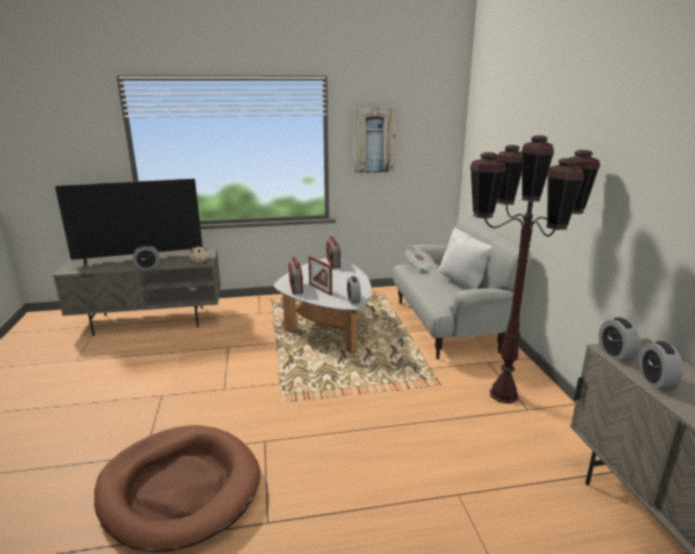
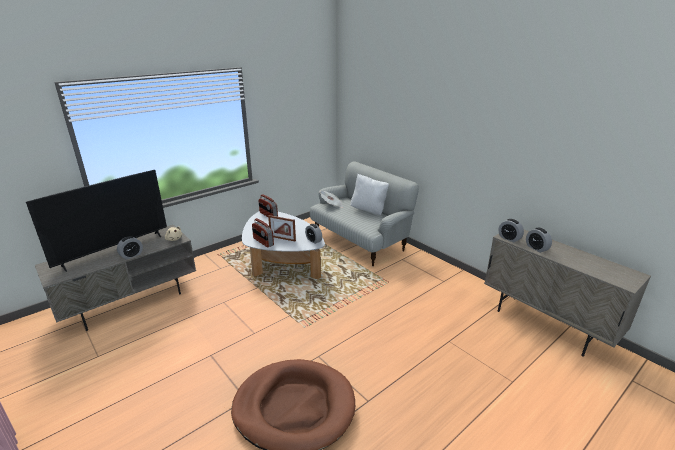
camera: 30 degrees left, 5 degrees up
picture [354,108,396,173] -> none
brown floor lamp [470,135,600,404] -> none

